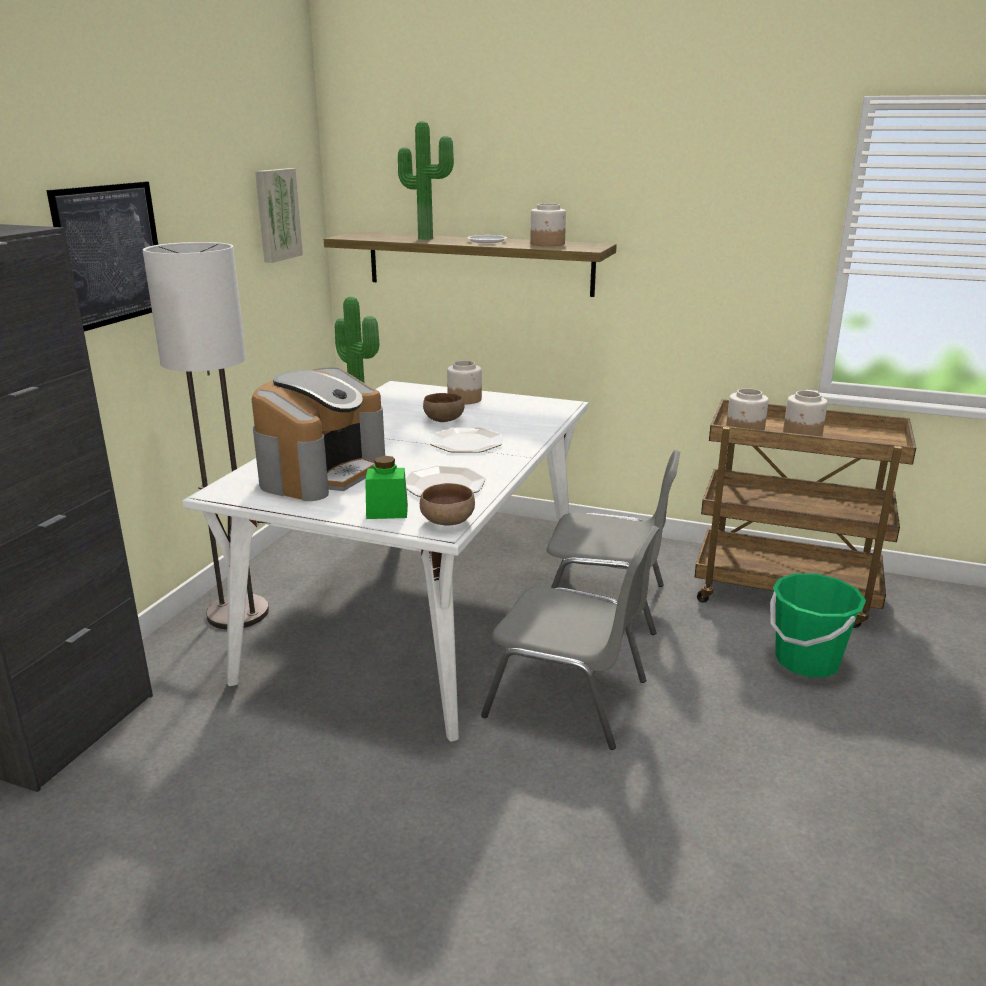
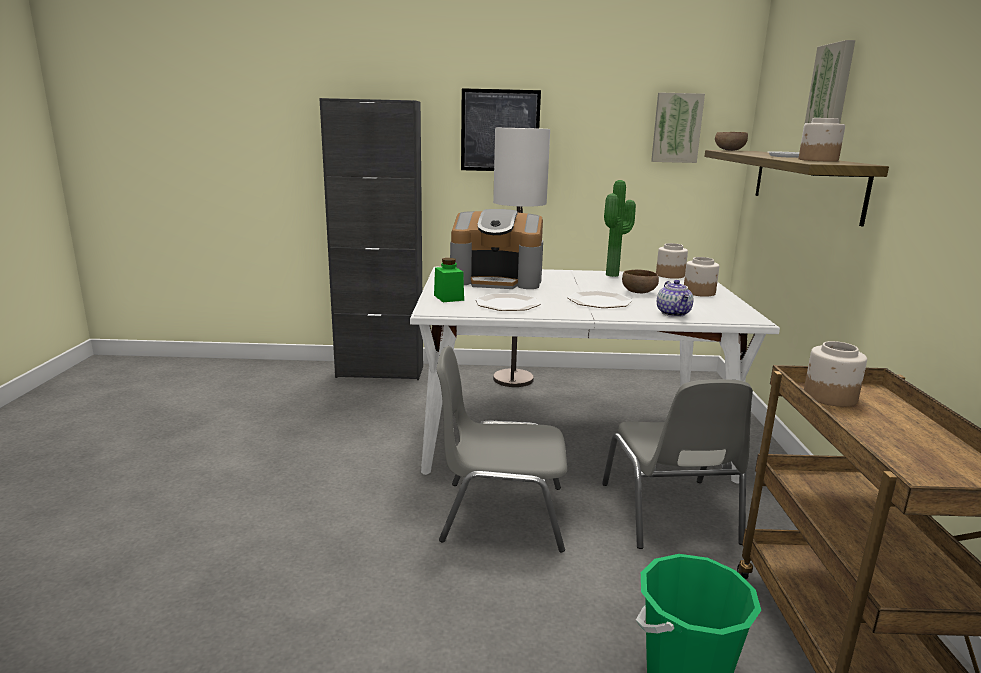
camera: 70 degrees right, 5 degrees down
potted plant [398,121,454,240] -> none
brown bowl [420,483,475,525] -> brown bowl moved to [715,132,748,151]
grey chair [481,526,660,750] -> grey chair turned 90 degrees clockwise [437,346,567,552]
jar [783,390,828,437] -> jar moved to [656,243,688,279]
none -> teapot [657,280,693,317]
none -> picture [804,40,855,124]

